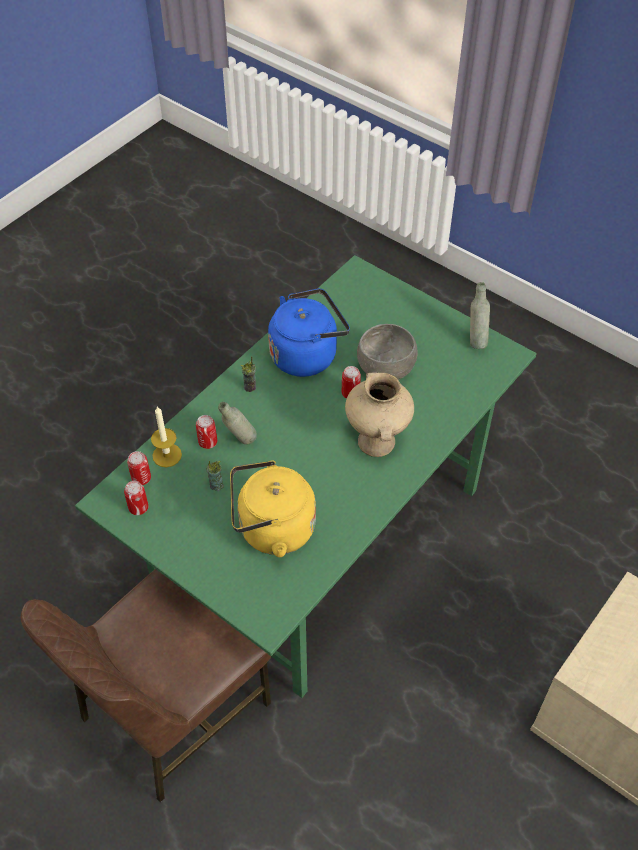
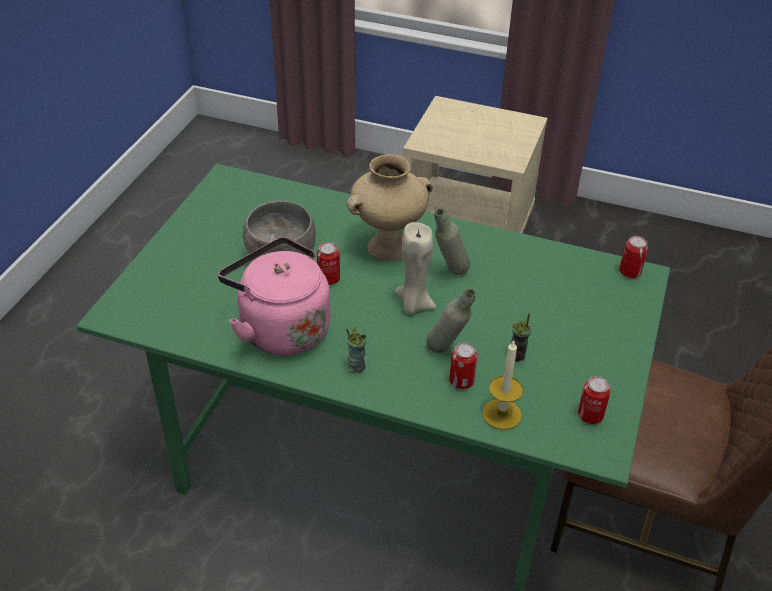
camera: 110 degrees left, 10 degrees down
can [127,451,151,485] -> can moved to [619,236,648,278]
yellow kettle [230,460,316,557] -> none
blue kettle [268,288,350,377] -> pink kettle [218,237,331,355]
grey bottle [470,282,490,349] -> grey bottle moved to [435,209,470,275]
none -> beige candle [395,222,436,314]

